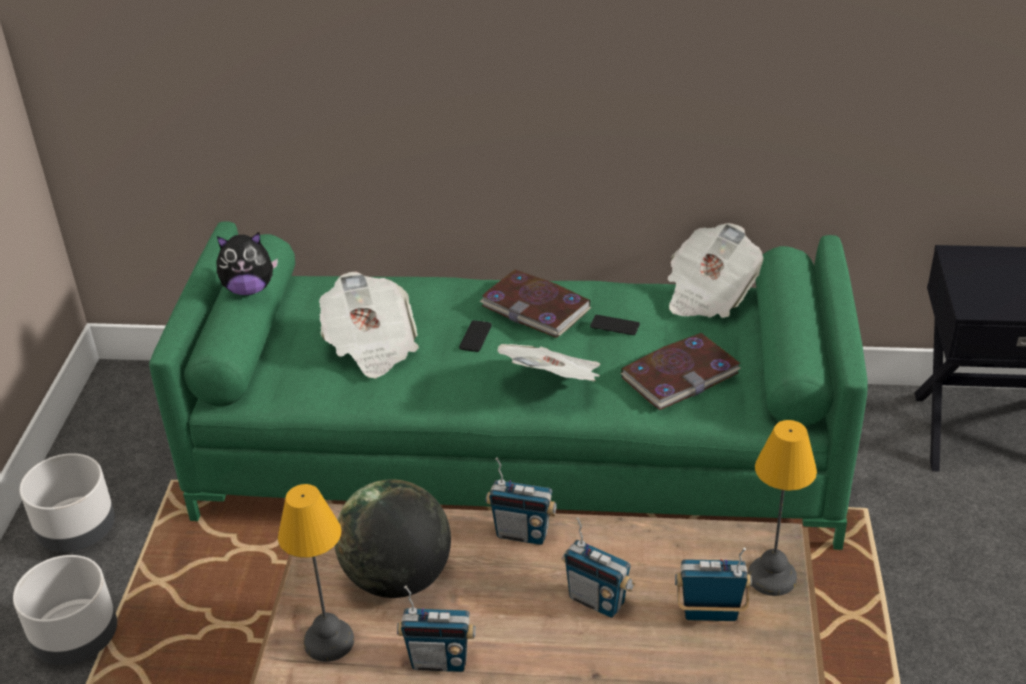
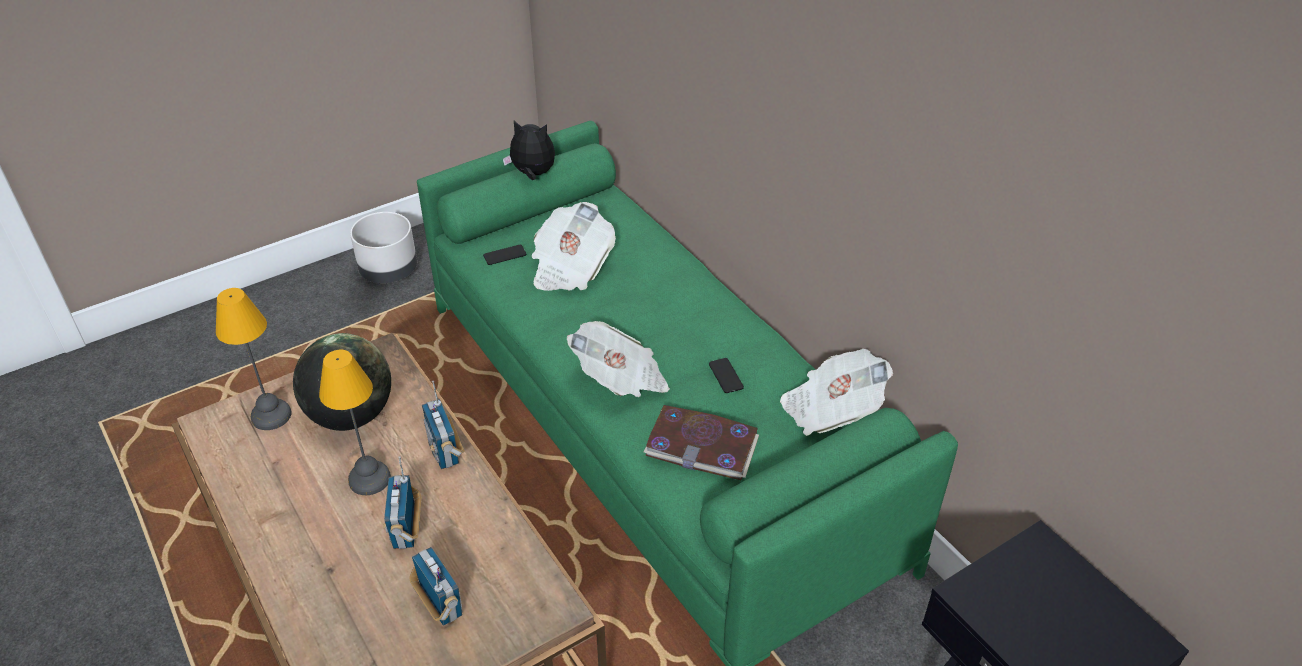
camera: 50 degrees right, 5 degrees up
grey planter [13,555,117,665] -> none
plush toy [217,232,278,295] -> plush toy turned 150 degrees clockwise [503,120,555,180]
radio [397,585,476,672] -> none
phone [459,320,492,352] -> phone moved to [483,244,526,265]
book [479,270,592,338] -> none
table lamp [748,420,817,596] -> table lamp moved to [319,350,391,495]

